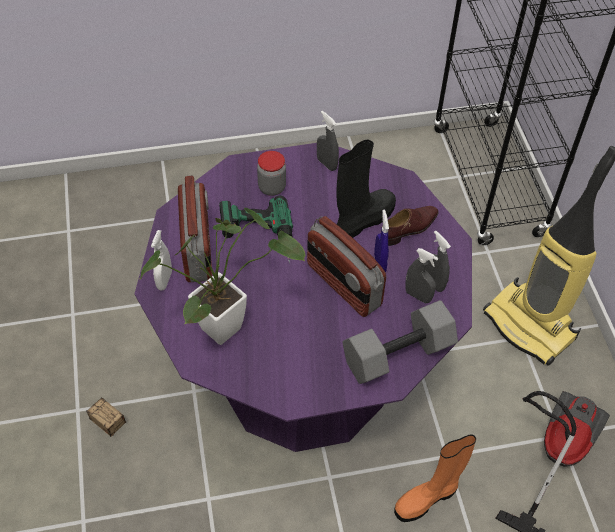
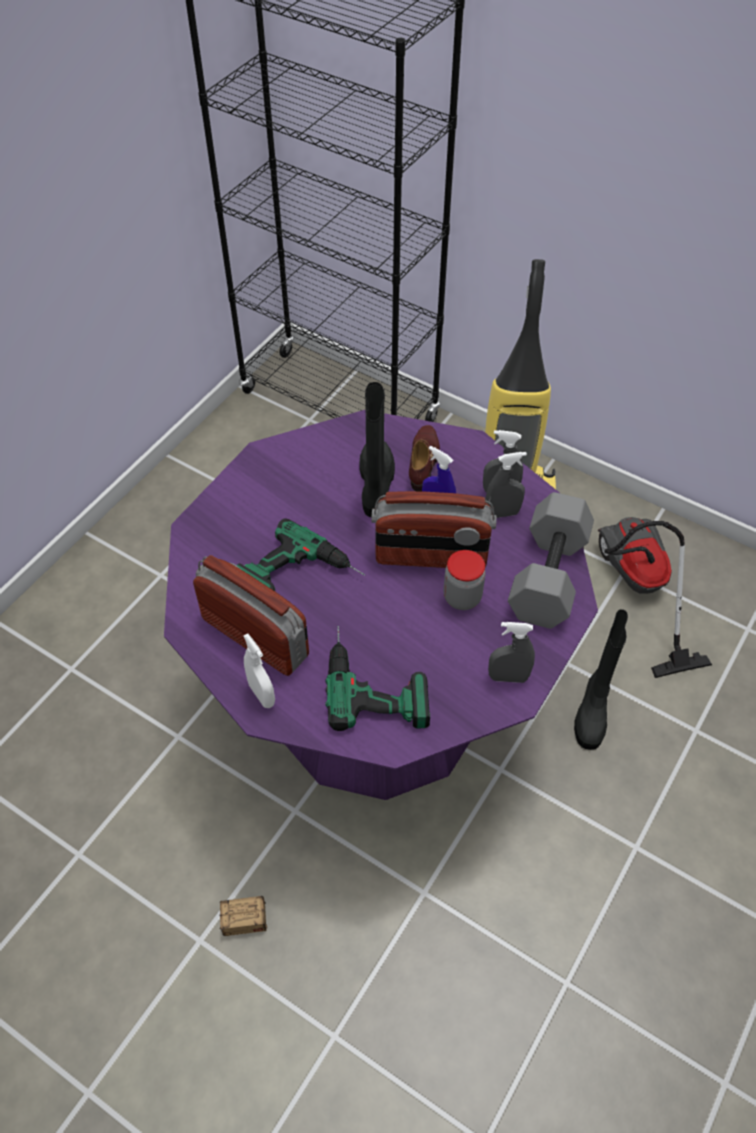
camera: 45 degrees left, 0 degrees up
potted plant [140,208,305,345] -> power drill [325,626,430,731]
jar [257,151,286,196] -> jar moved to [443,550,486,610]
grey spray bottle [317,111,339,171] -> grey spray bottle moved to [488,622,535,683]
orange boot [394,434,476,522] -> black boot [574,609,628,750]

